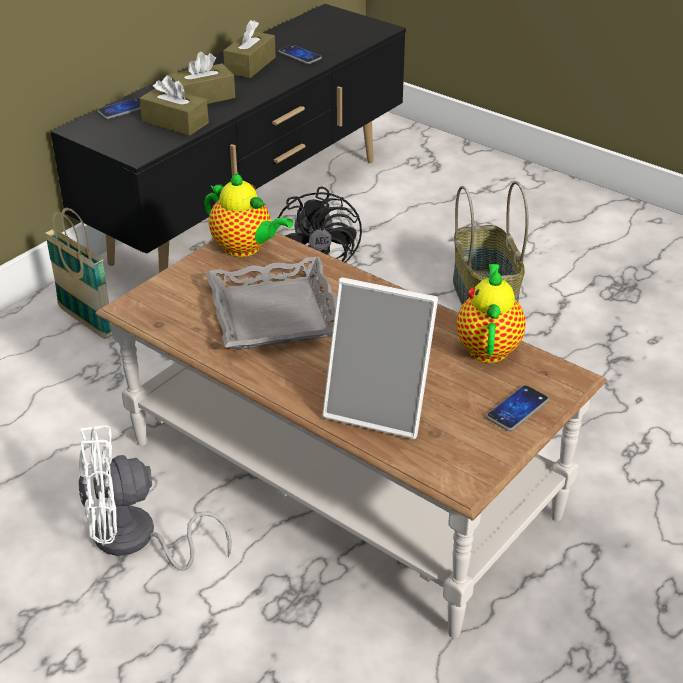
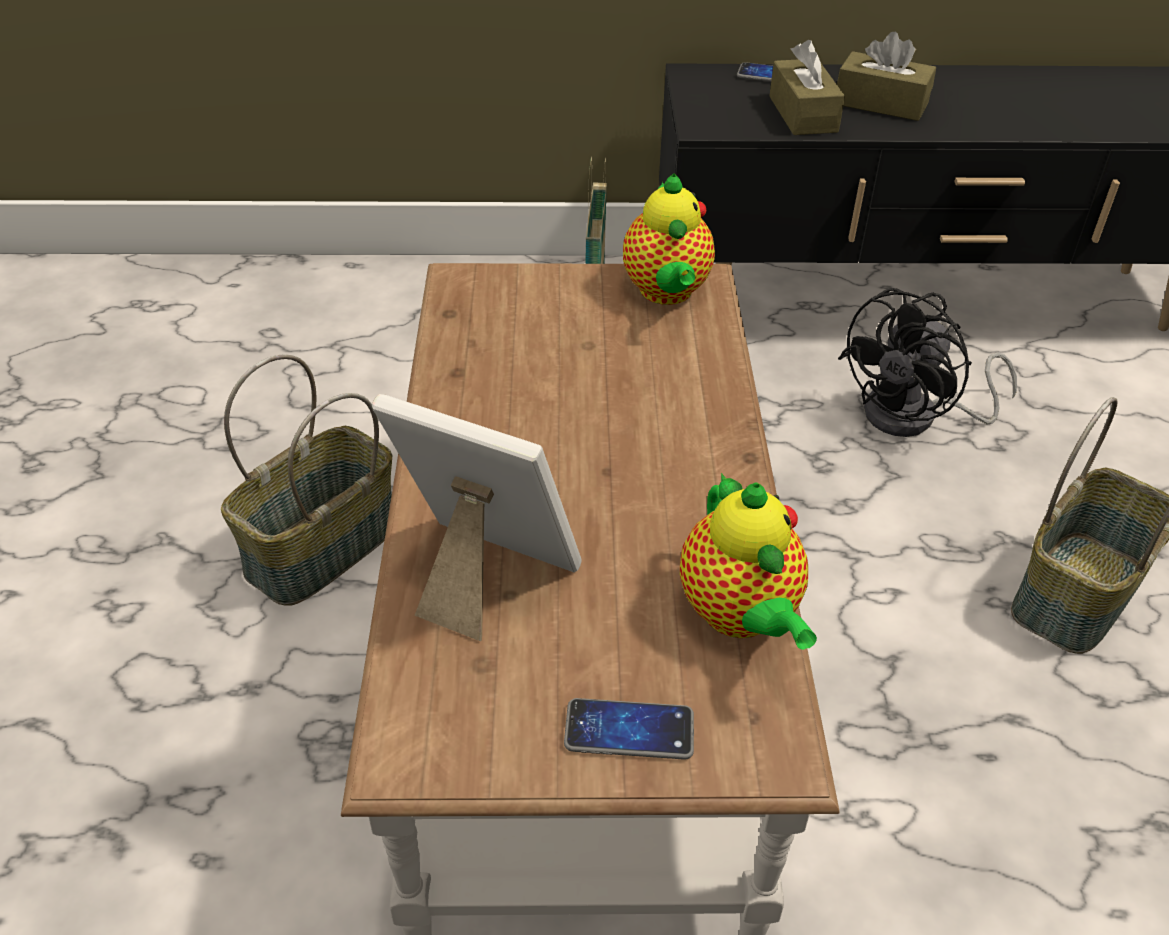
camera: 50 degrees right, 5 degrees up
white fan [79,425,232,571] -> basket [221,354,392,606]
grey tray [206,257,336,350] -> none
brown tissue box [223,20,276,78] -> none
phone [278,45,322,64] -> none
picture frame [322,277,438,439] -> picture frame turned 135 degrees clockwise [372,394,582,641]
teapot [457,264,526,363] -> teapot turned 105 degrees clockwise [680,473,817,650]

